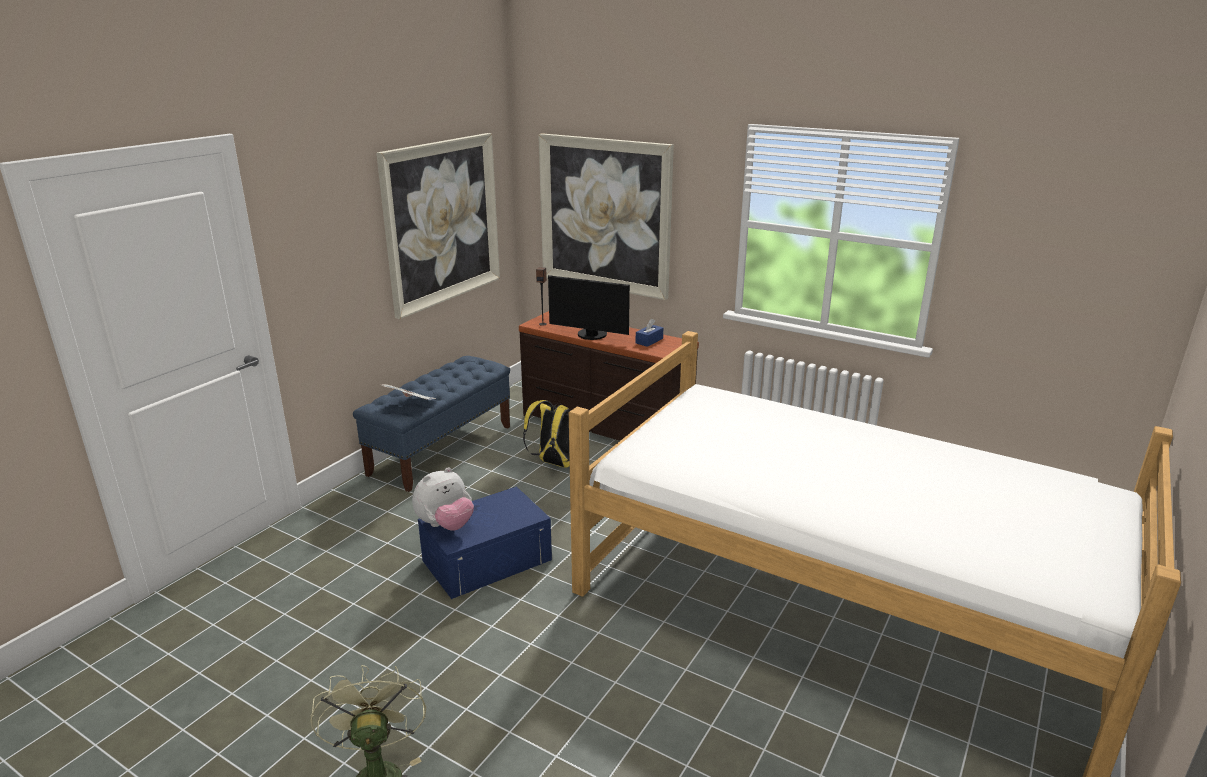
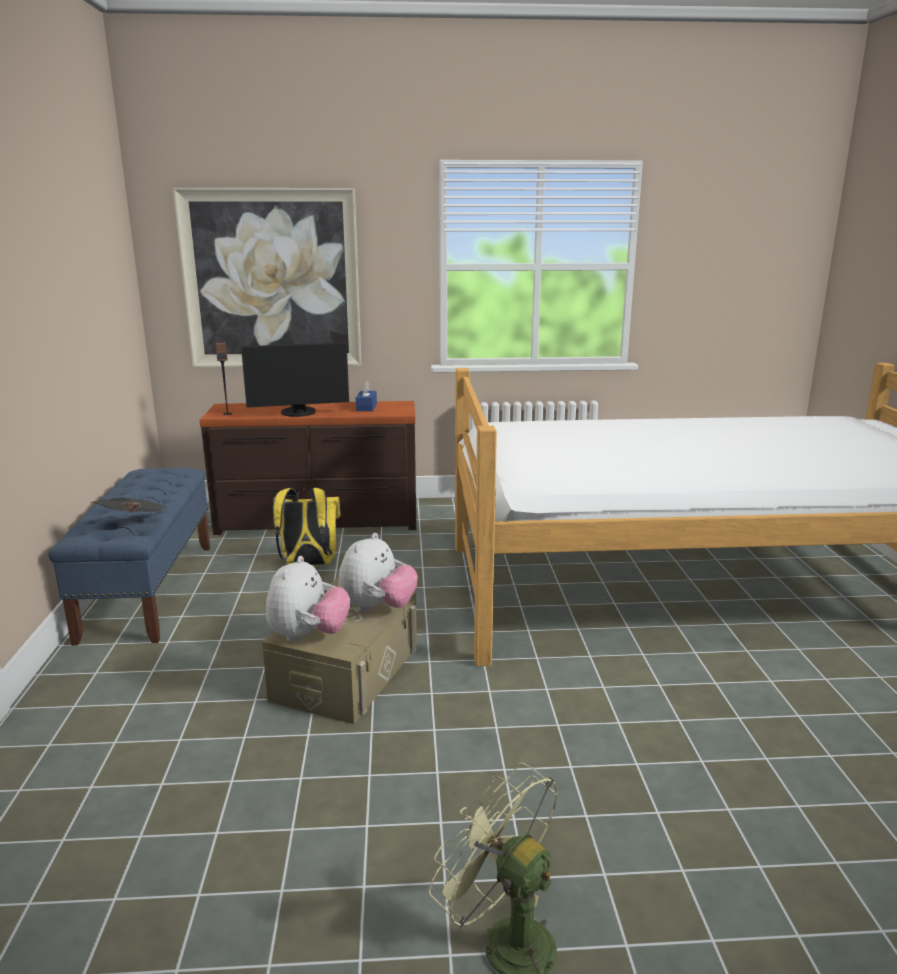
camera: 35 degrees left, 5 degrees down
picture [376,133,500,319] -> none
blue storage box [418,486,552,599] -> beige storage box [262,578,417,724]
none -> plush toy [338,533,418,612]

